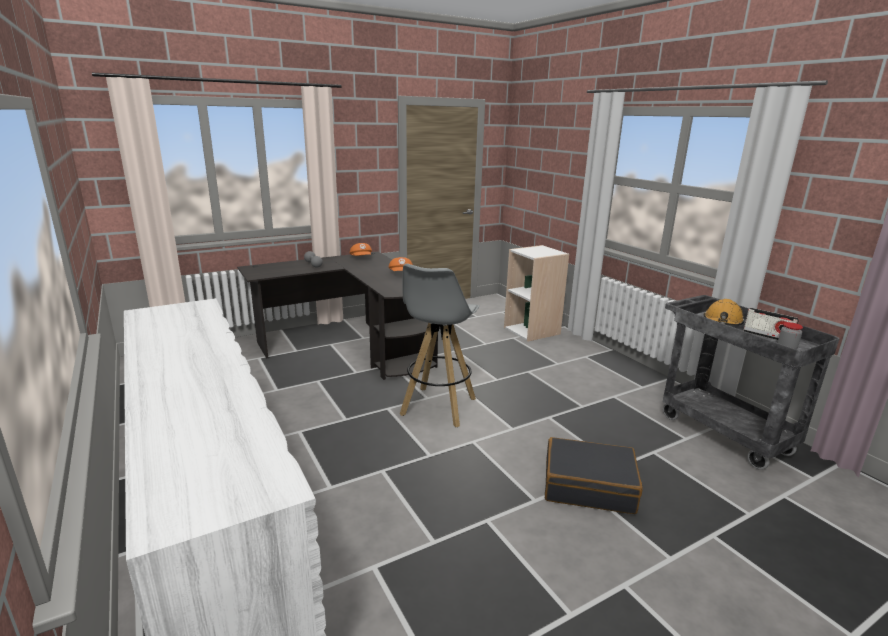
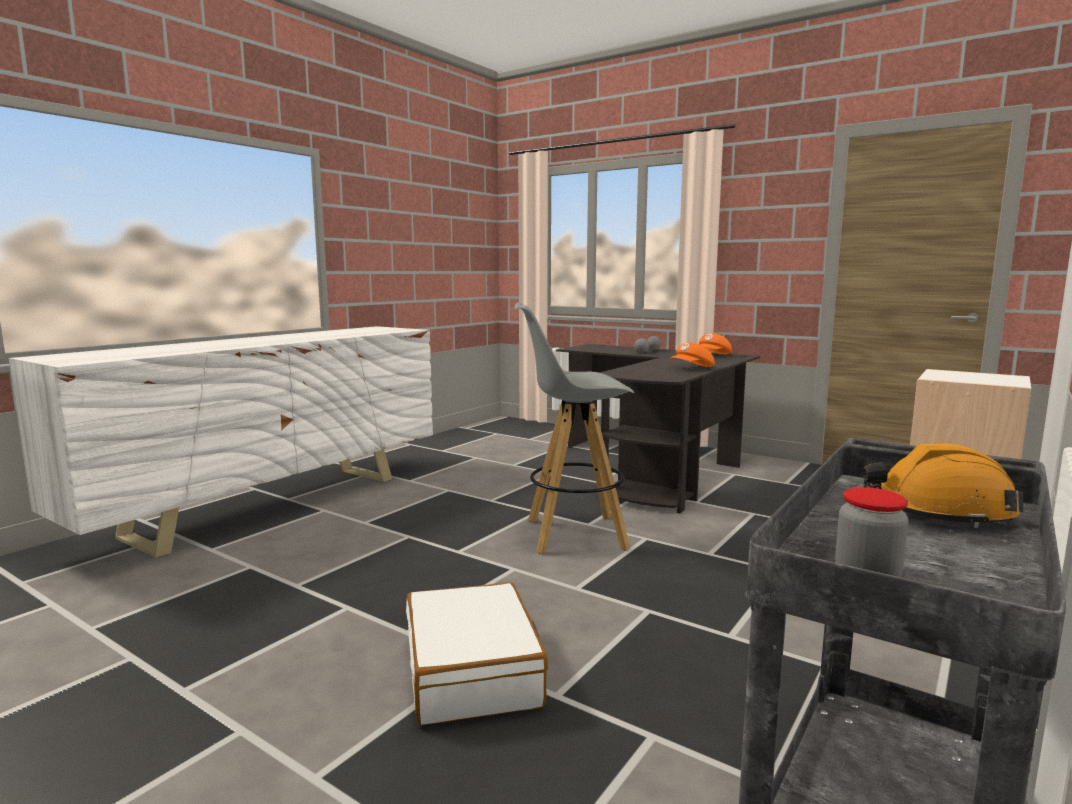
camera: 65 degrees right, 10 degrees down
black suitcase [545,437,643,514] -> white suitcase [406,582,548,725]
radio [743,308,799,340] -> none

